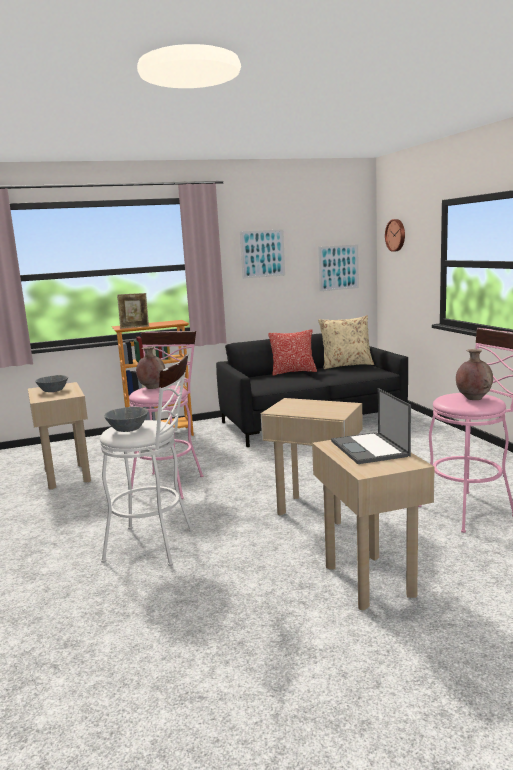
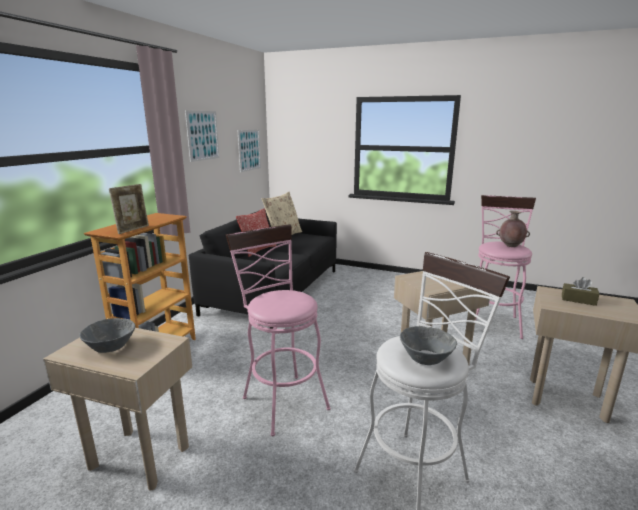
camera: 50 degrees left, 5 degrees up
brown vase [136,347,165,389] -> none
laptop [331,388,411,464] -> brown tissue box [562,277,599,306]
wall clock [385,219,405,252] -> none

